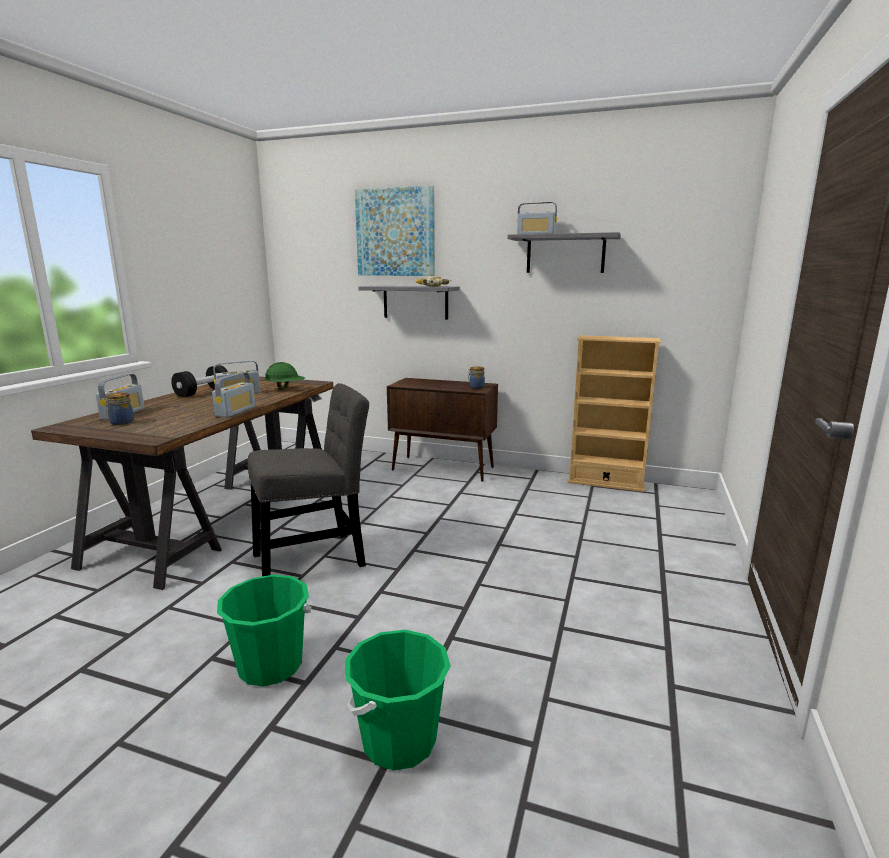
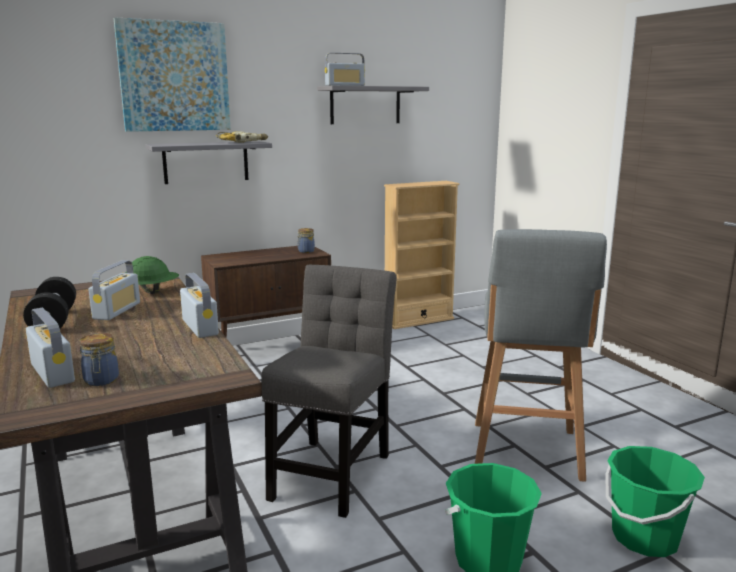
camera: 45 degrees left, 0 degrees up
none -> grey stool [475,229,607,482]

